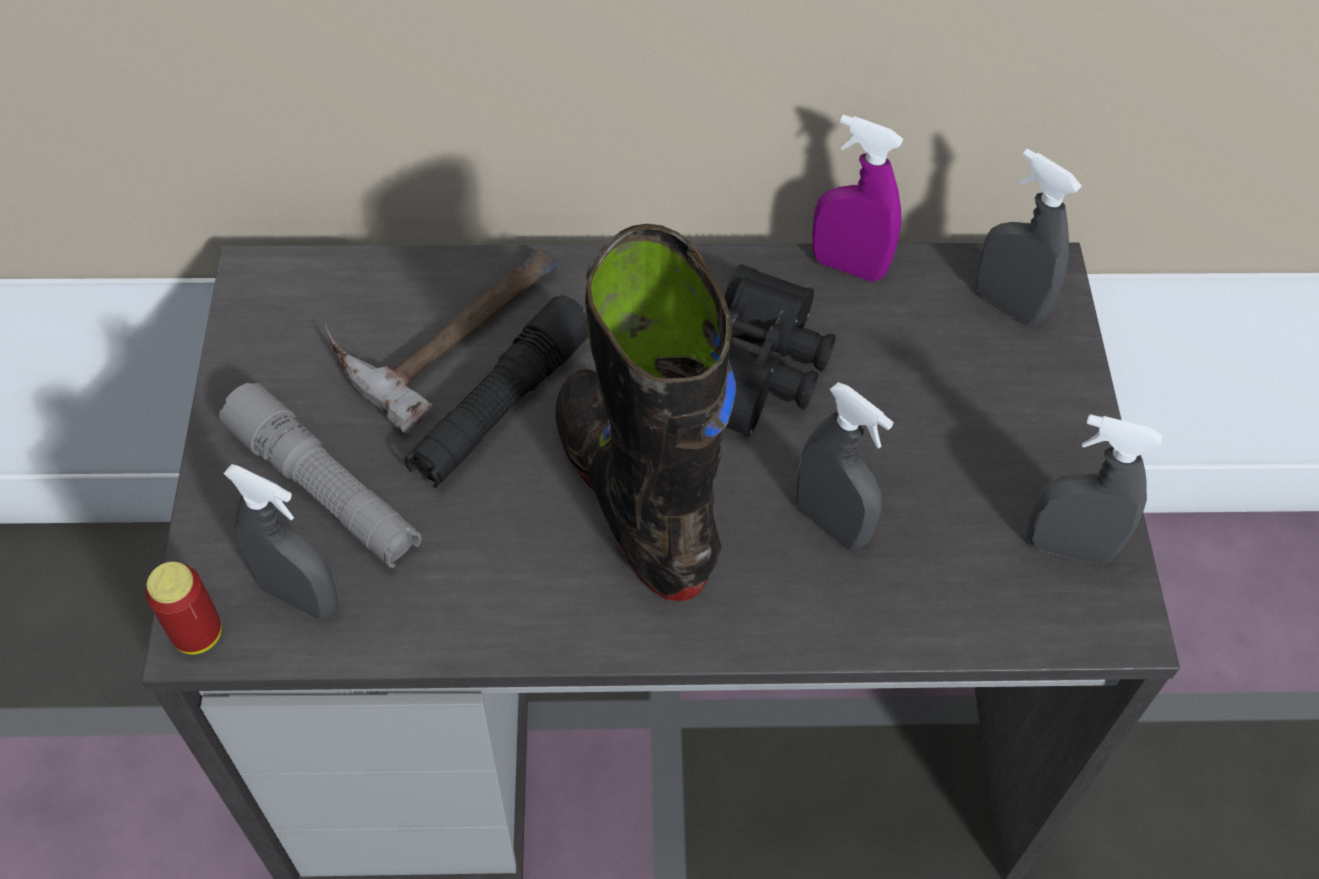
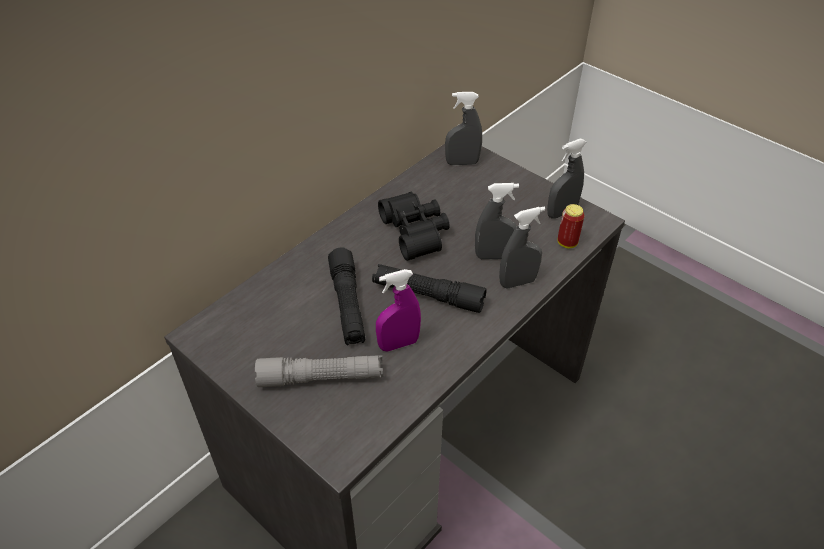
camera: 45 degrees left, 10 degrees down
can [145,562,222,655] -> can moved to [558,204,584,248]
grey spray bottle [223,464,338,620] -> grey spray bottle moved to [499,207,545,288]
hammer [325,249,558,435] -> none
black boot [555,224,736,602] -> black flashlight [372,264,487,313]
purple spray bottle [812,115,903,282] -> purple spray bottle moved to [376,269,421,351]

